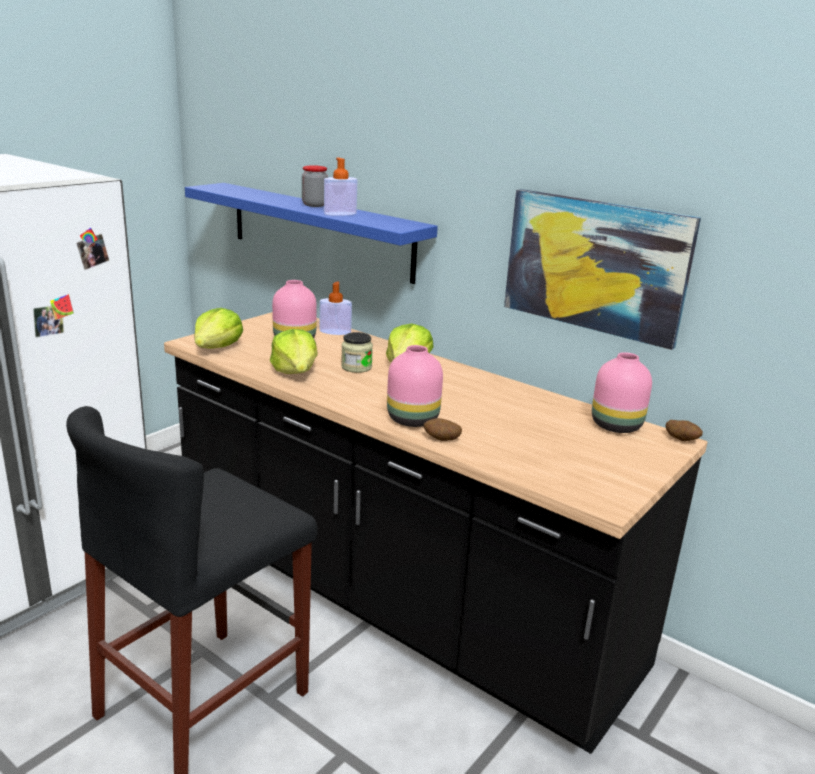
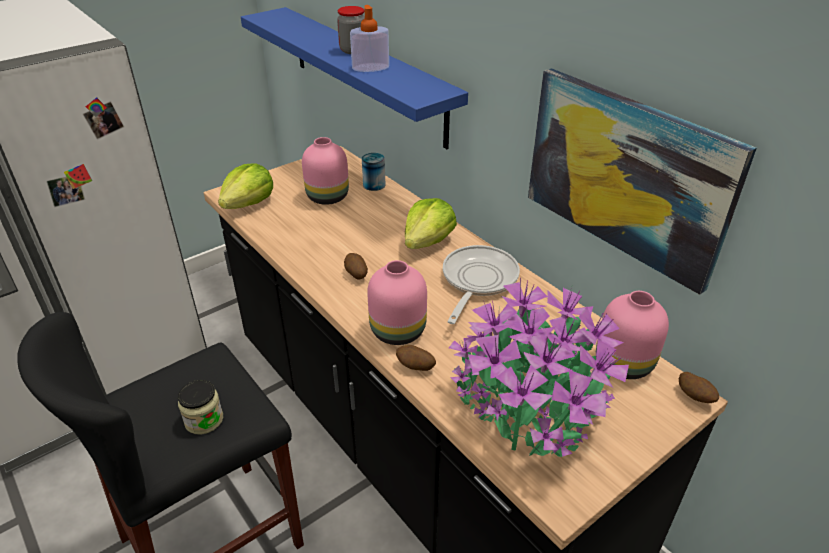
camera: 15 degrees right, 15 degrees up
lettuce [270,329,318,374] -> none
soap dispenser [320,281,352,335] -> can [362,153,385,191]
jar [341,332,373,373] -> jar moved to [178,380,223,434]
none -> potato [344,253,368,279]
none -> frying pan [443,245,520,324]
none -> potted plant [449,278,629,457]

